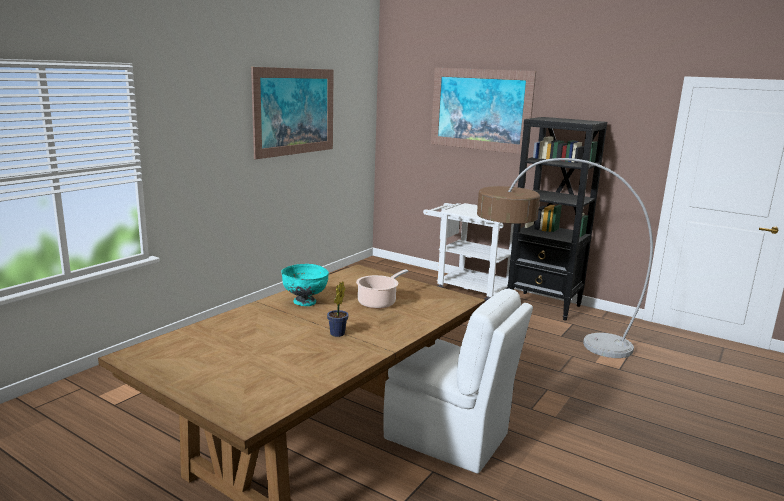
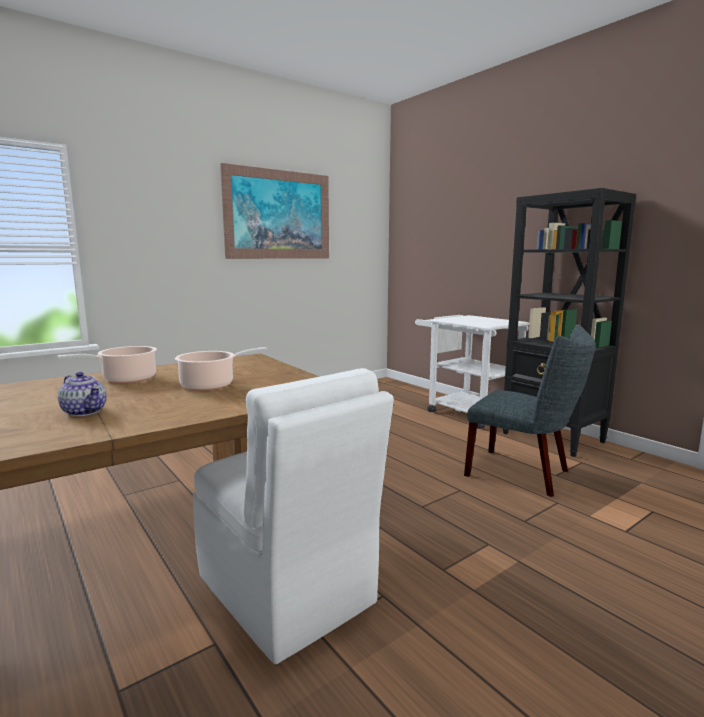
camera: 20 degrees right, 5 degrees down
turquoise bowl [281,264,329,306] -> cooking pot [57,346,157,383]
potted plant [327,281,349,337] -> teapot [58,372,107,416]
picture [431,68,536,154] -> none
floor lamp [477,158,653,358] -> grey chair [464,324,596,497]

